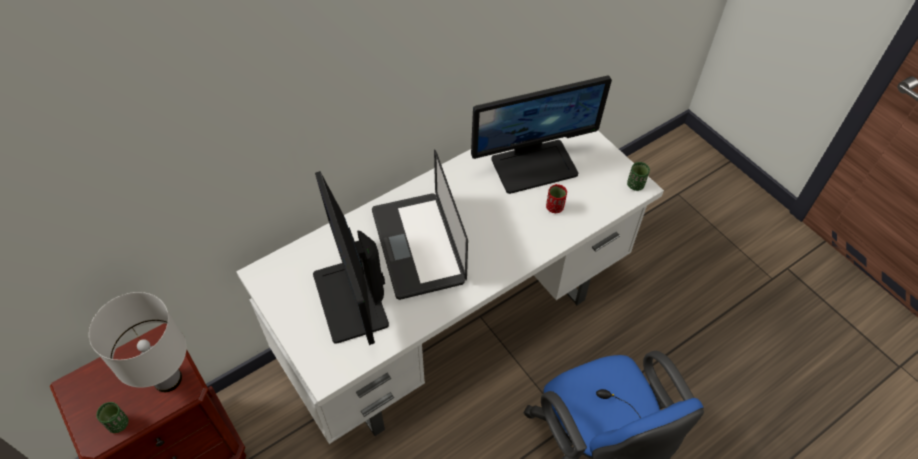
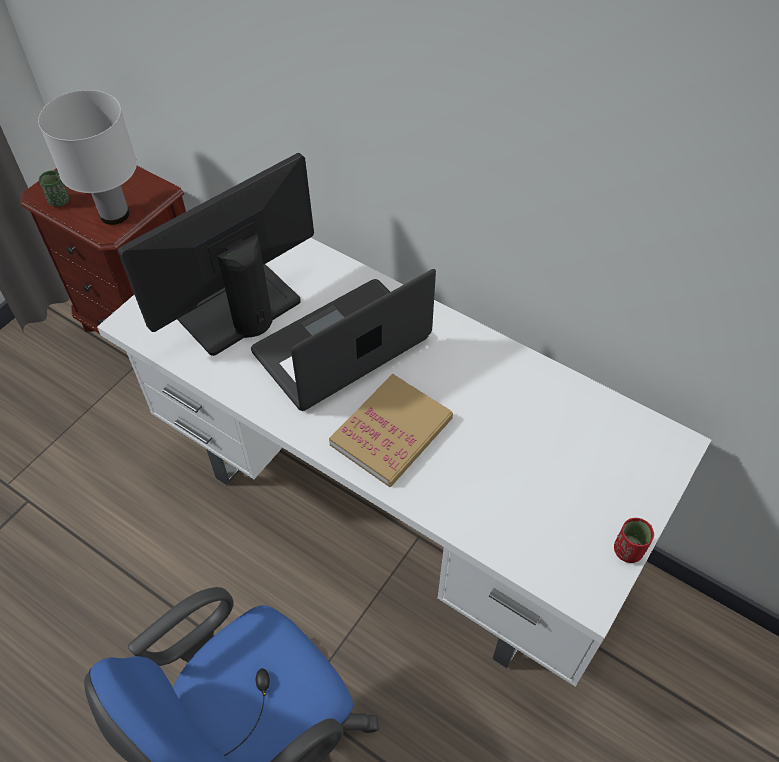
camera: 70 degrees right, 0 degrees up
monitor [471,75,612,194] -> none
red cup [546,184,567,213] -> red cup moved to [614,518,654,563]
green cup [627,162,650,191] -> none
none -> book [329,374,453,487]

